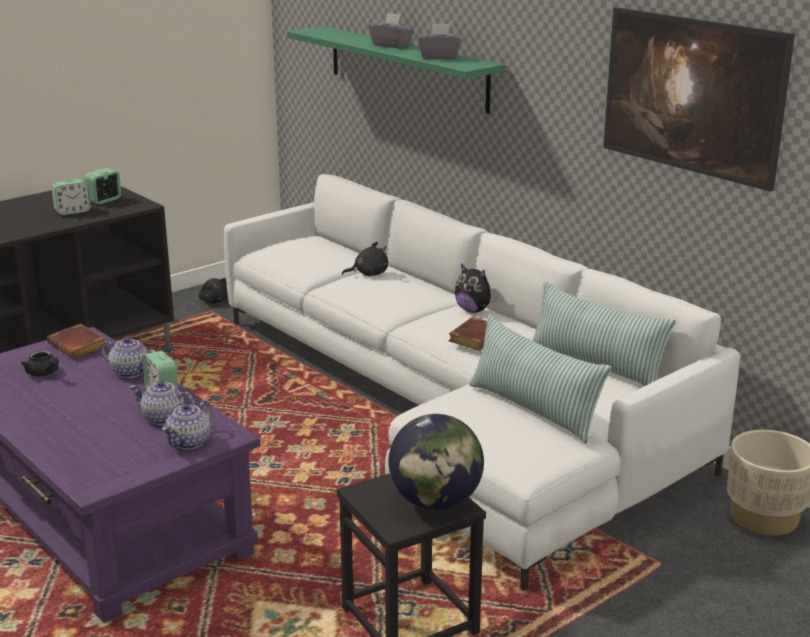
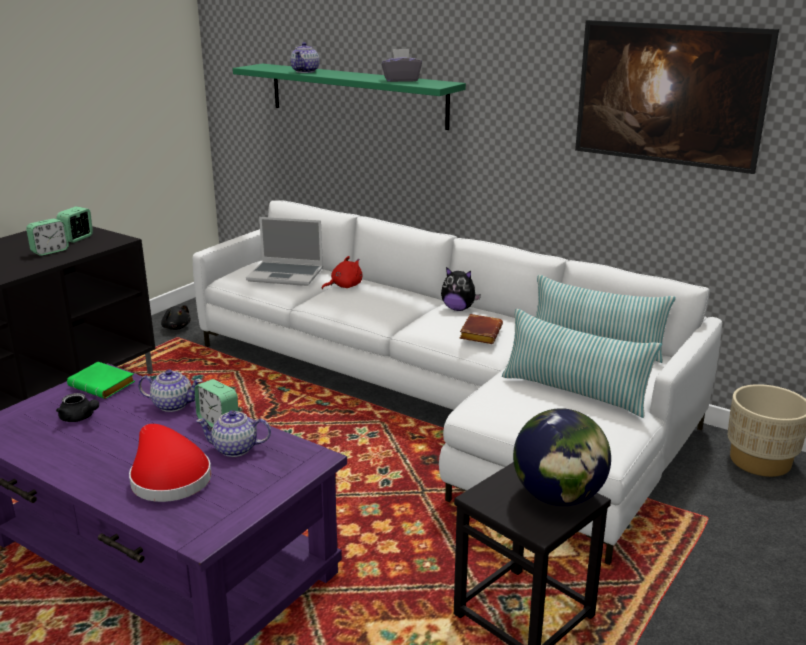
camera: 15 degrees left, 0 degrees up
brown book [47,324,107,359] -> green book [67,362,135,399]
teapot [162,400,212,450] -> teapot moved to [290,42,319,73]
black plush toy [342,242,388,276] -> red plush toy [322,256,363,289]
grey tissue box [369,13,414,48] -> none
none -> red hat [129,424,211,502]
none -> laptop [246,217,323,286]

